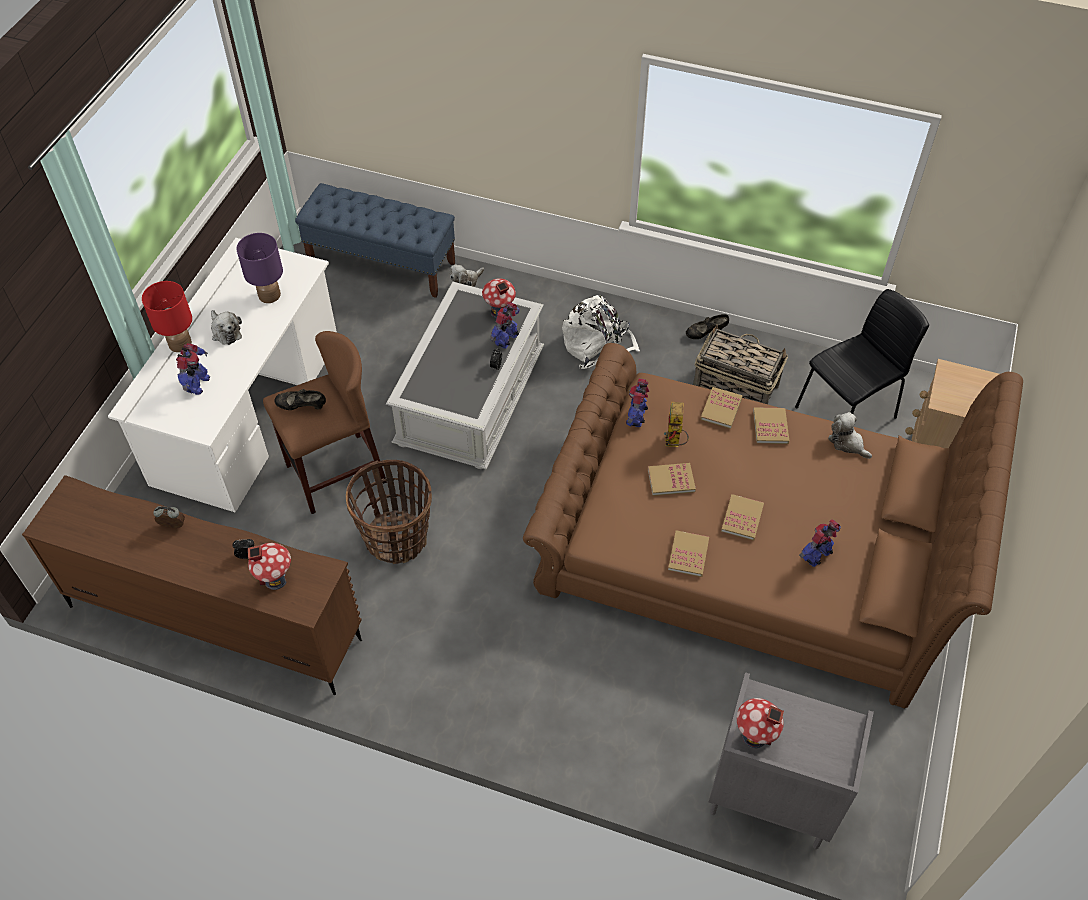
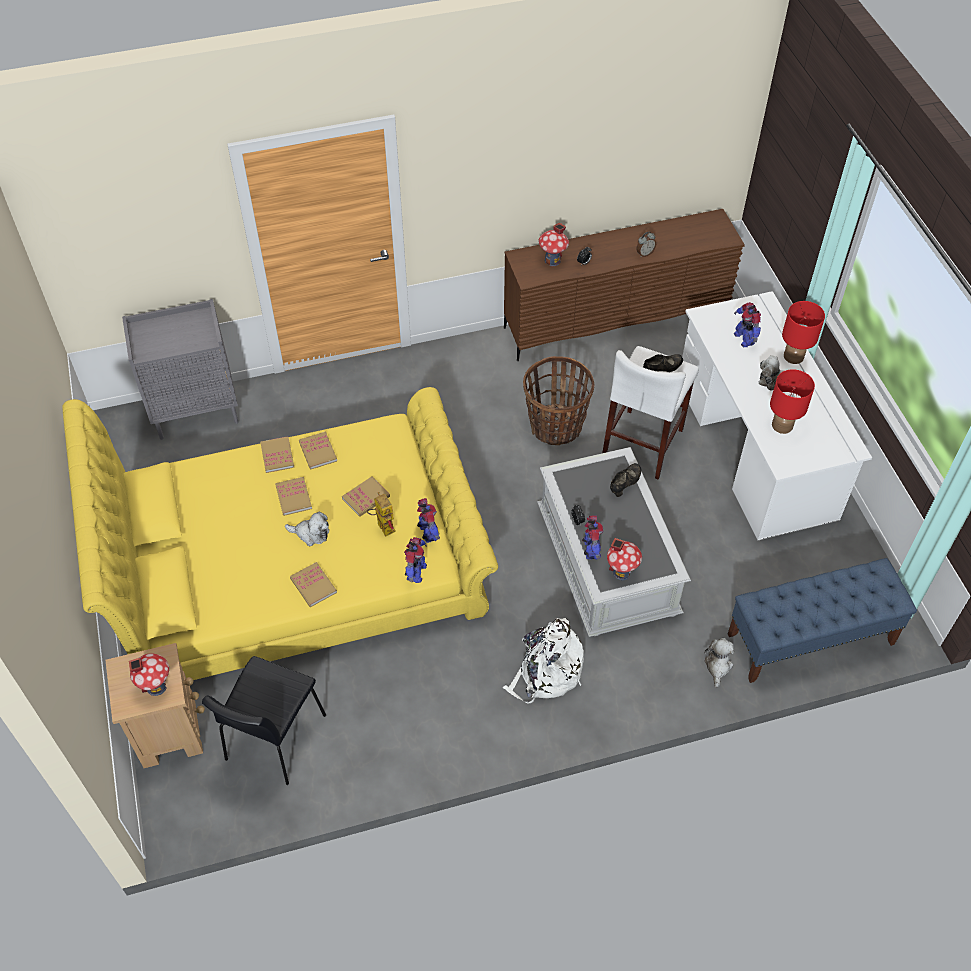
camera: 145 degrees right, 0 degrees up
purple table lamp [236,233,283,303] -> red table lamp [770,369,815,434]
brown stool [263,331,387,514] -> white stool [602,346,699,479]
brown bed [523,343,1023,708] -> yellow bed [62,387,498,680]
black shoe [686,314,729,339] -> black shoe moved to [610,463,642,497]
basket [693,324,788,404] -> none
book [700,387,743,429] -> book moved to [260,436,294,473]
toy house [737,698,784,748] -> toy house moved to [129,653,169,696]
toy robot [799,519,841,567] -> toy robot moved to [404,537,427,583]
plush toy [828,412,872,459] -> plush toy moved to [285,512,329,546]

